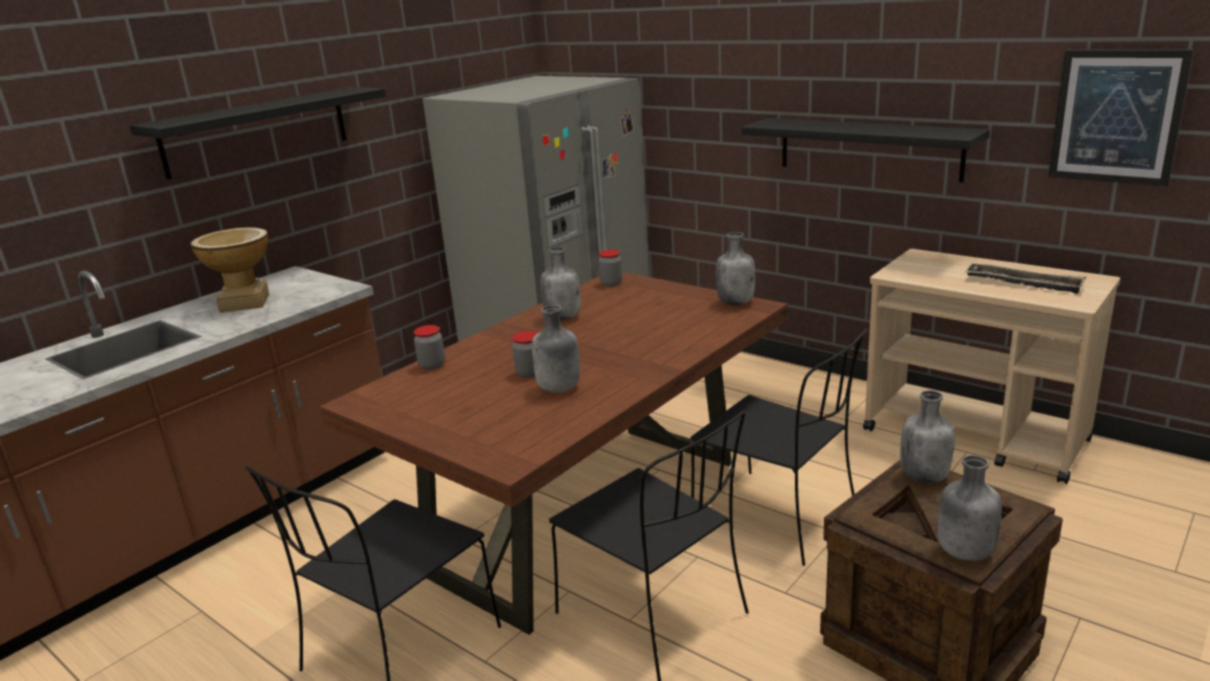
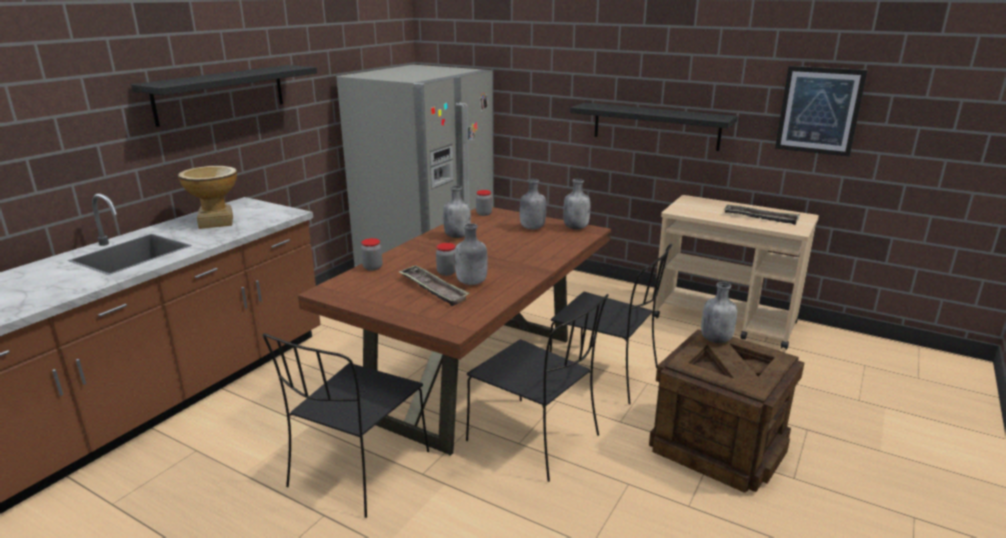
camera: 10 degrees left, 0 degrees up
grey bottle [938,455,1002,561] -> grey bottle moved to [520,179,546,230]
none -> tray [399,265,470,306]

